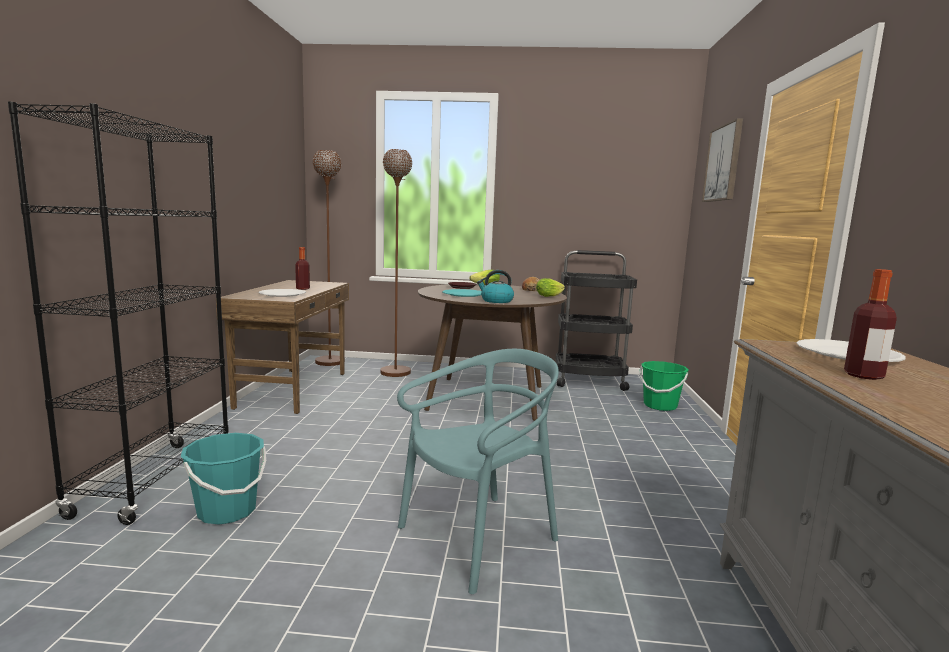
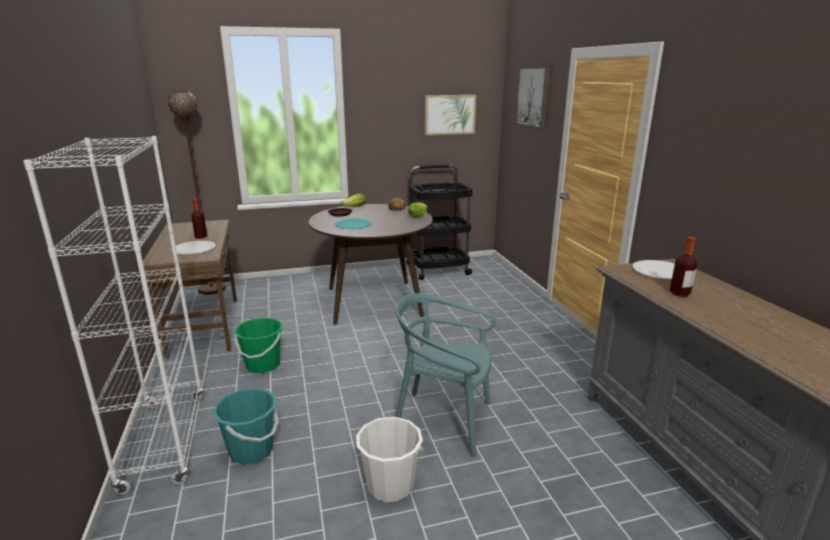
camera: 20 degrees left, 10 degrees up
black bookcase [8,101,229,525] -> white bookcase [23,136,203,495]
brown floor lamp [380,149,412,377] -> none
turquoise chair [397,349,559,594] -> turquoise chair turned 105 degrees counterclockwise [396,293,496,457]
kettle [477,270,514,303] -> none
green bucket [640,361,688,411] -> green bucket moved to [235,318,282,373]
none -> white bucket [356,417,424,502]
none -> picture [424,95,476,135]

